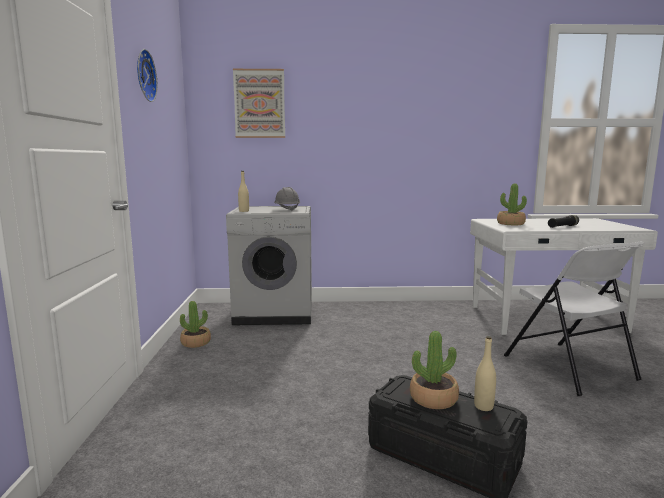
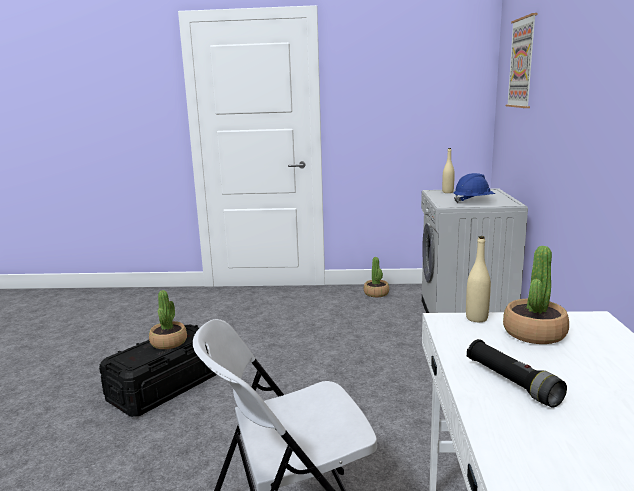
camera: 95 degrees right, 5 degrees up
wall clock [137,49,158,102] -> none
grey hard hat [274,187,300,211] -> blue hard hat [454,173,495,203]
beige bottle [474,336,496,411] -> beige bottle moved to [466,236,491,322]

